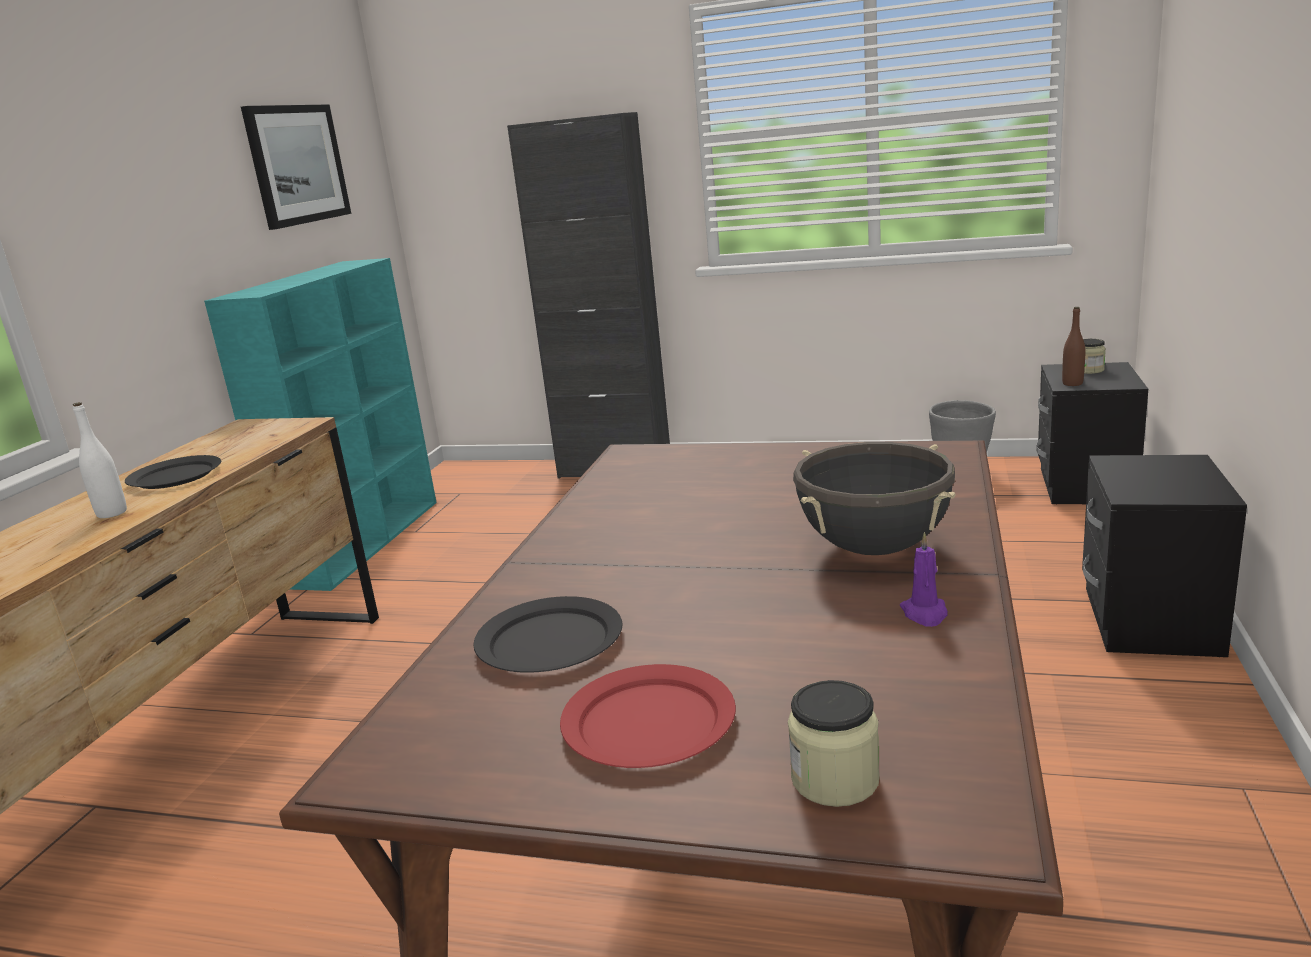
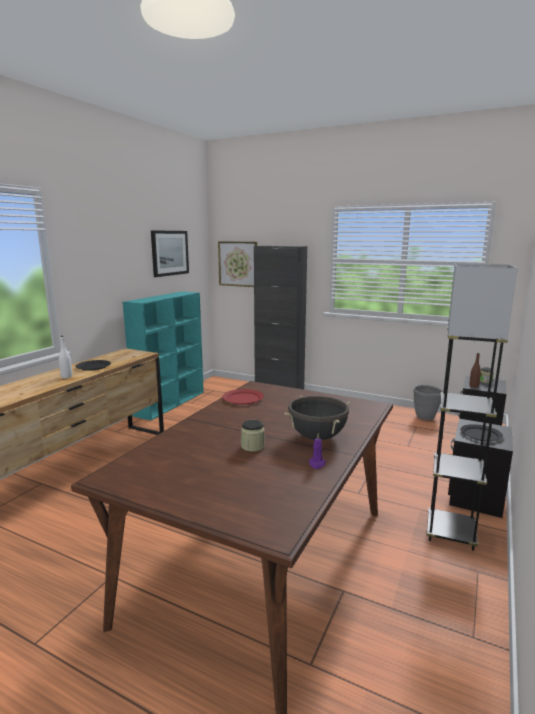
camera: 10 degrees right, 5 degrees down
black plate [474,596,623,673] -> black plate moved to [460,424,503,442]
red plate [560,664,736,768] -> red plate moved to [222,389,264,405]
jar [788,680,880,807] -> jar moved to [241,420,265,452]
none -> picture [218,241,257,287]
none -> grey floor lamp [427,263,518,551]

